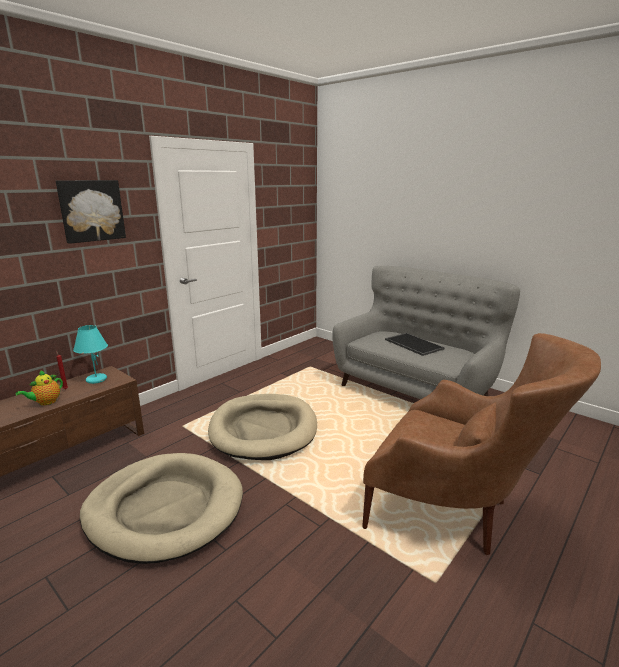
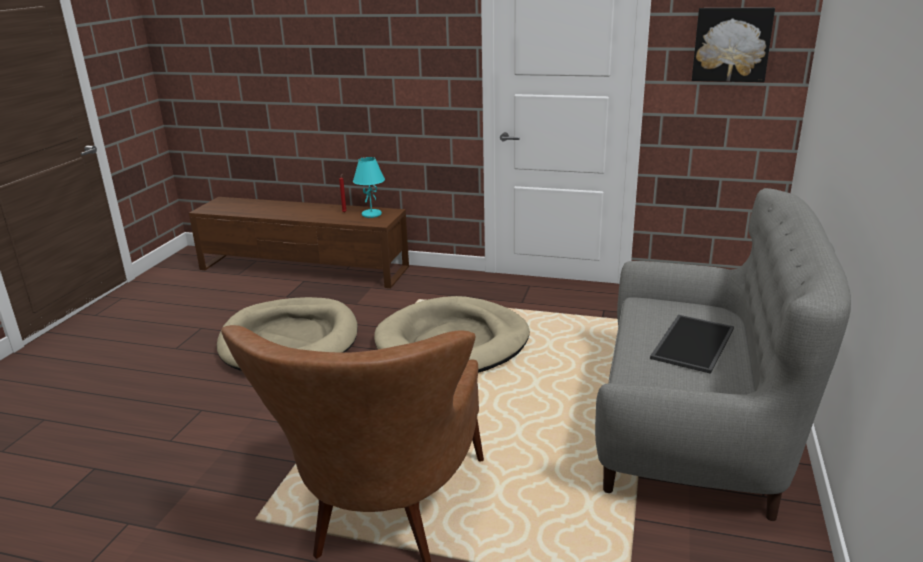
camera: 65 degrees right, 5 degrees up
teapot [16,370,63,405] -> none
picture [56,180,126,244] -> picture moved to [692,7,775,82]

